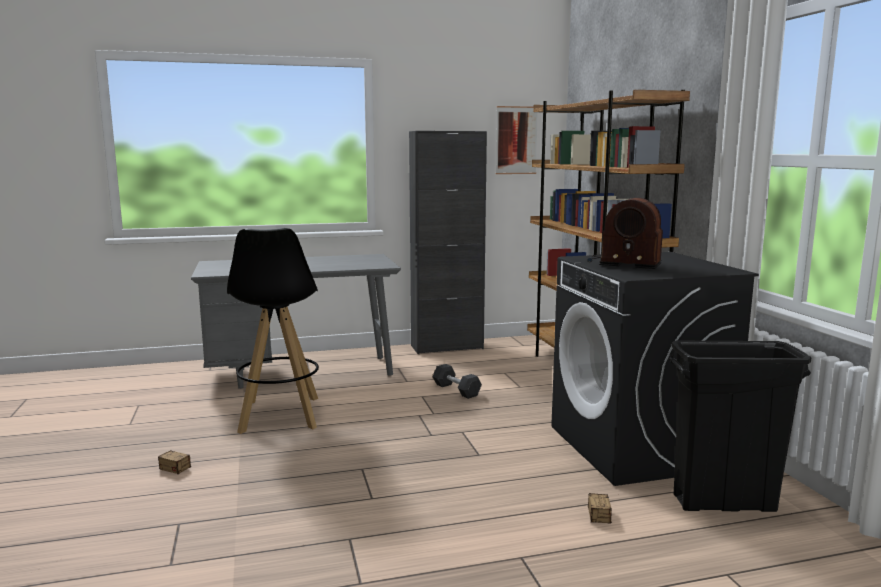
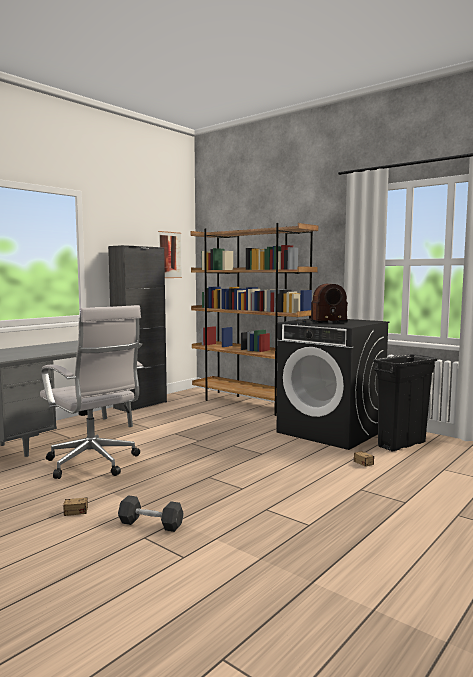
camera: 35 degrees left, 5 degrees down
black stool [227,228,319,434] -> white office chair [40,305,144,479]
grey dumbbell [432,364,482,399] -> grey dumbbell moved to [118,495,184,532]

